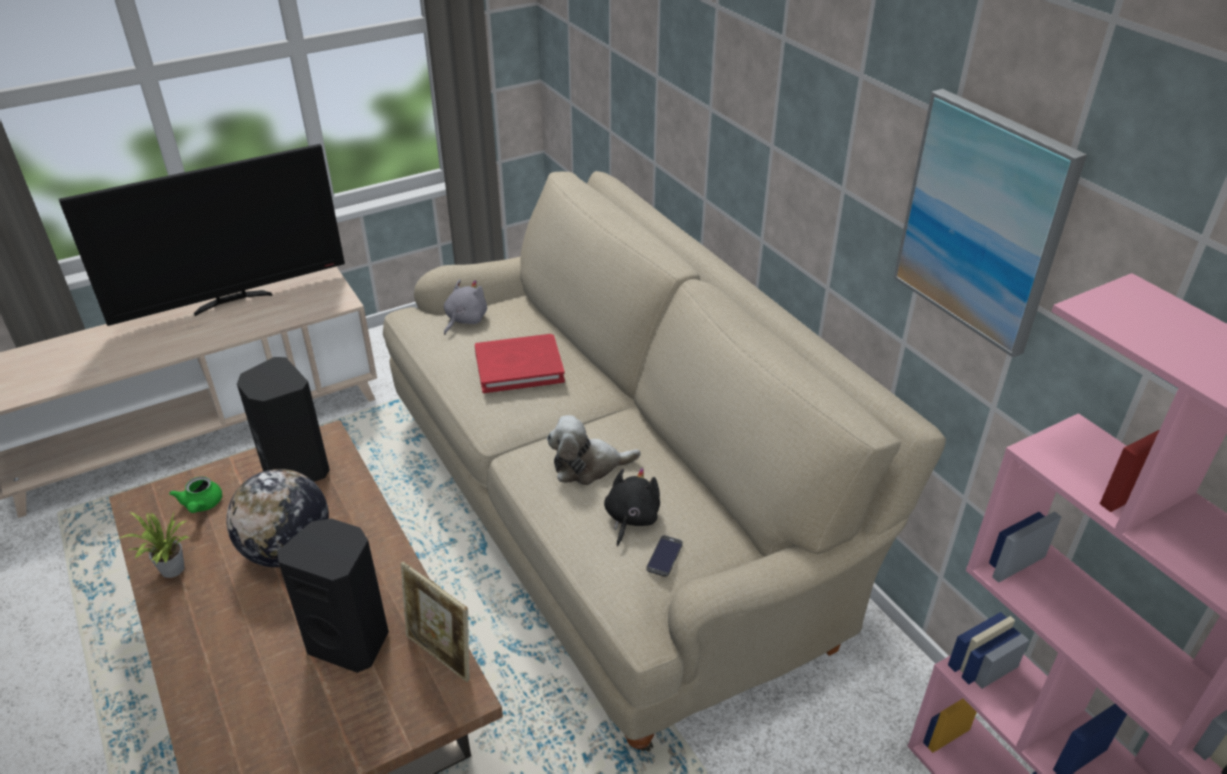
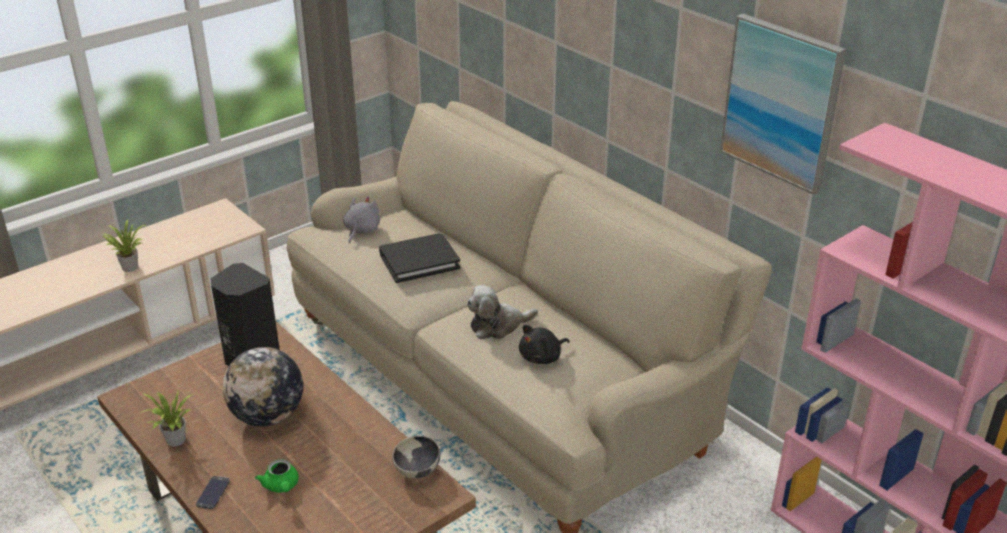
camera: 10 degrees left, 5 degrees down
television [59,144,345,326] -> none
green teapot [169,476,222,513] -> green teapot moved to [255,459,299,493]
black speaker [277,518,389,673] -> none
picture frame [401,562,470,682] -> bowl [392,436,440,479]
red book [475,334,565,393] -> black book [379,233,460,283]
black plush toy [604,468,660,546] -> black plush toy turned 135 degrees counterclockwise [519,325,569,364]
phone [646,535,683,577] -> phone moved to [196,476,230,509]
none -> potted plant [103,219,147,272]

